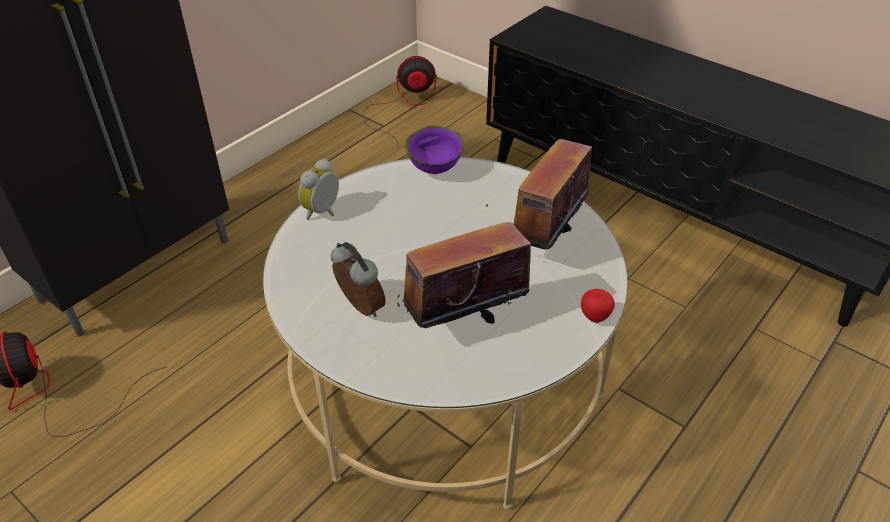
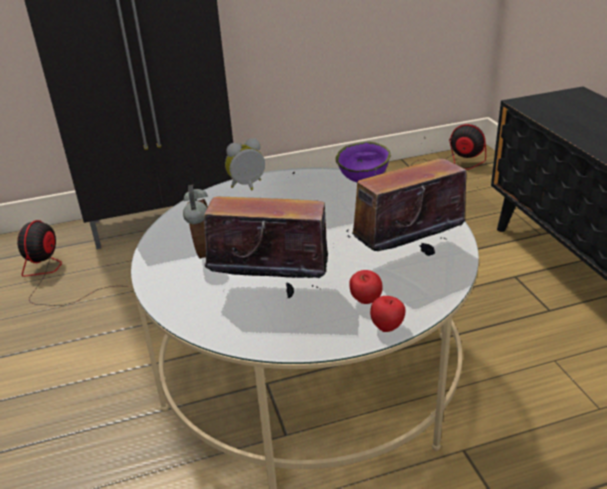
camera: 35 degrees right, 10 degrees down
none -> apple [349,270,383,304]

